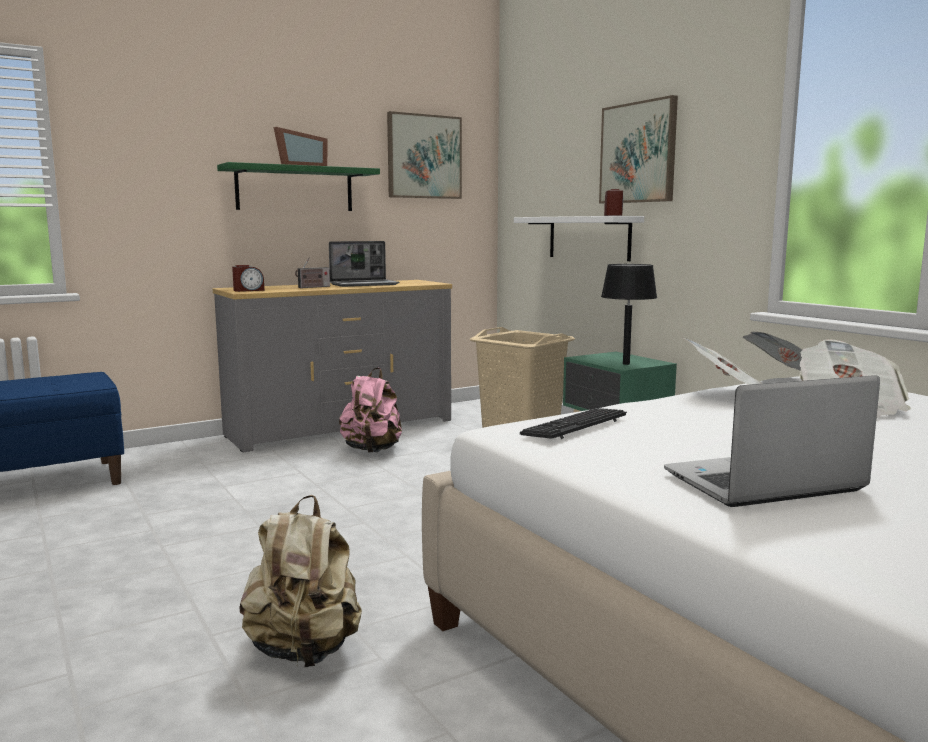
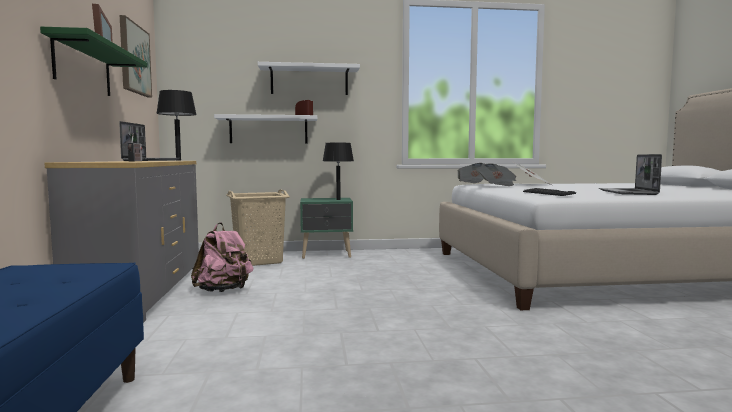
camera: 65 degrees left, 5 degrees down
alarm clock [232,265,265,292] -> none
beige backpack [239,495,362,667] -> none
picture [599,95,678,204] -> white shelf [258,62,360,95]
none -> black table lamp [156,90,197,161]

